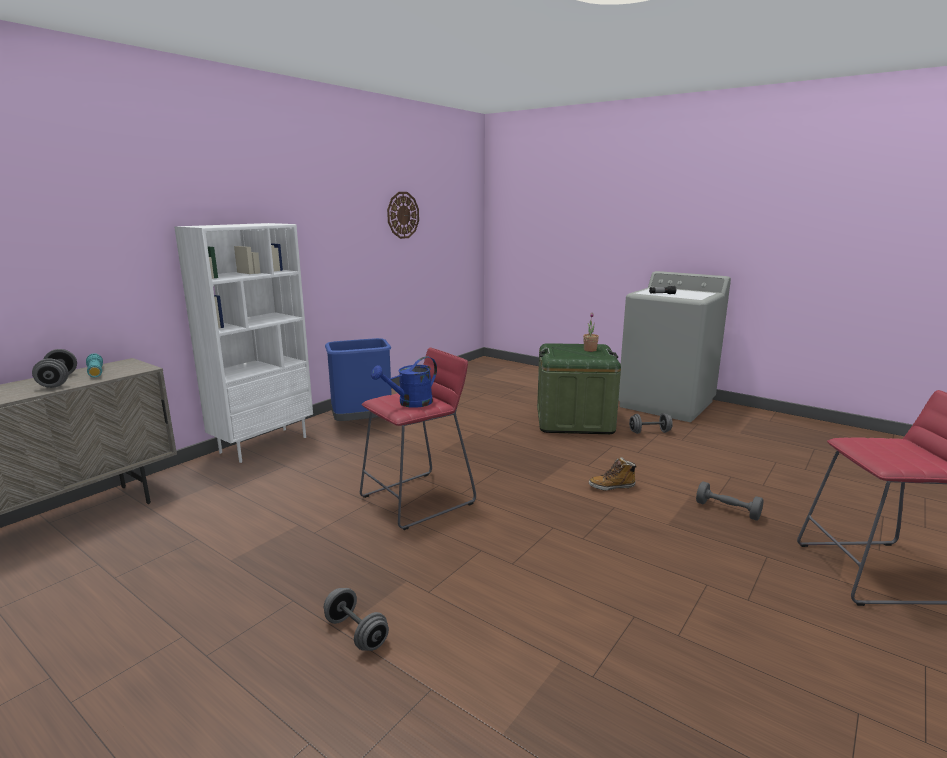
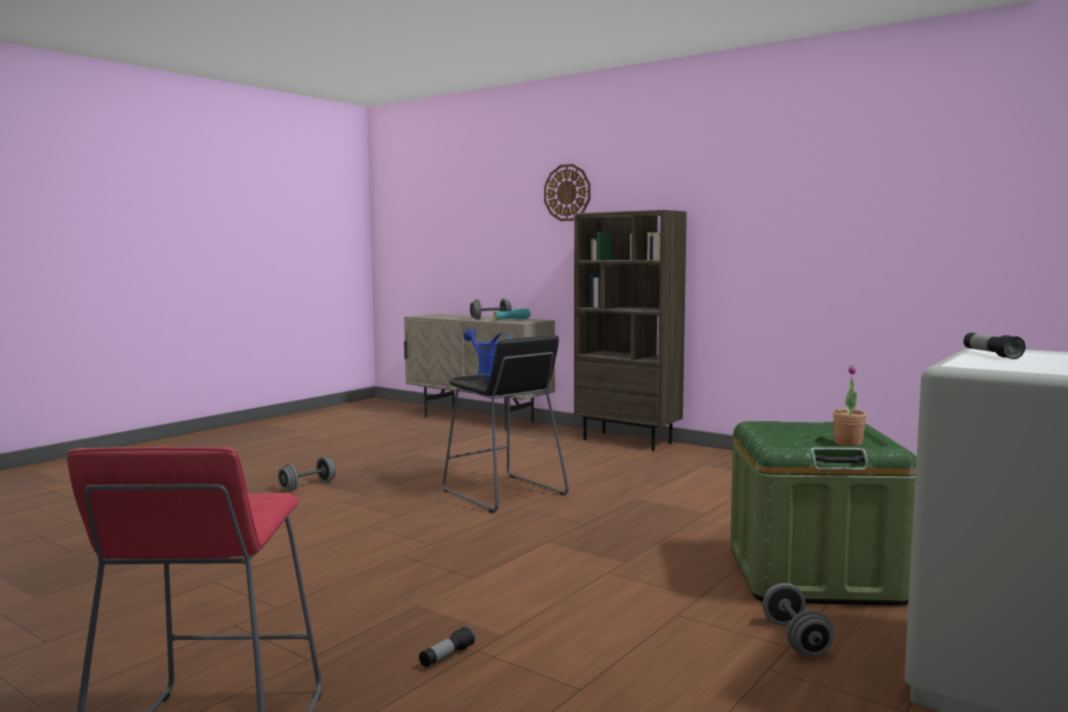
camera: 90 degrees right, 10 degrees down
white bookcase [174,223,313,463] -> brown bookcase [574,210,687,451]
blue trash can [325,338,392,421] -> none
red stool [360,348,476,530] -> black stool [443,335,569,513]
wall clock [387,192,419,239] -> wall clock moved to [544,164,590,221]
boot [589,457,636,491] -> none
grey dumbbell [696,481,764,521] -> flashlight [419,626,475,667]

